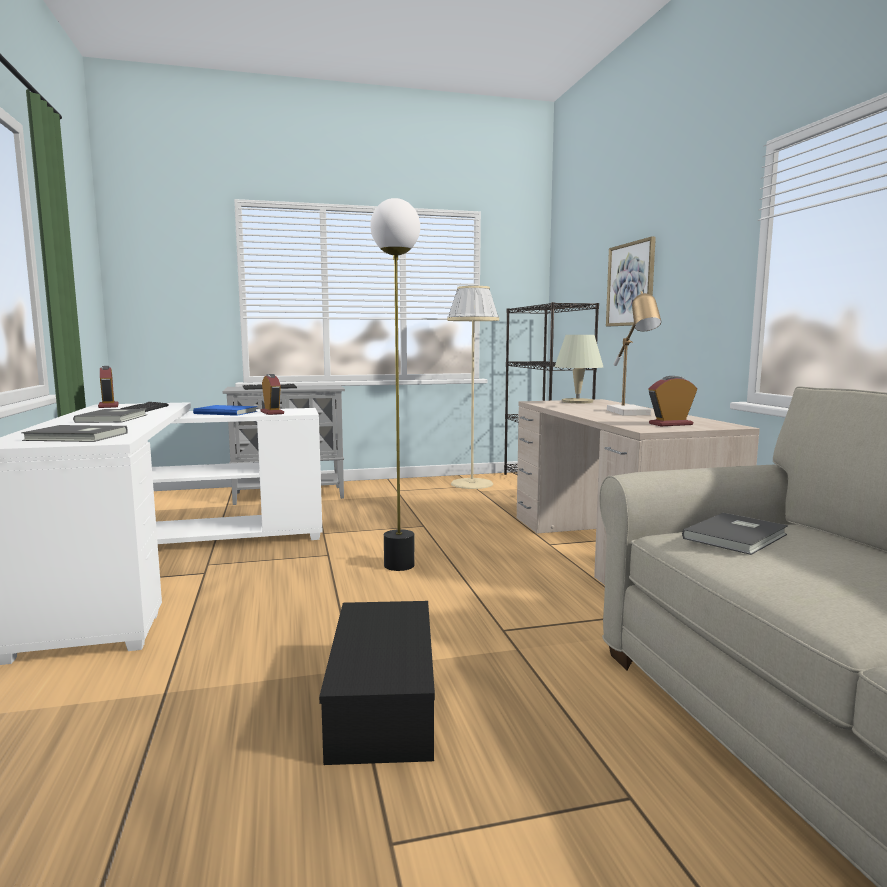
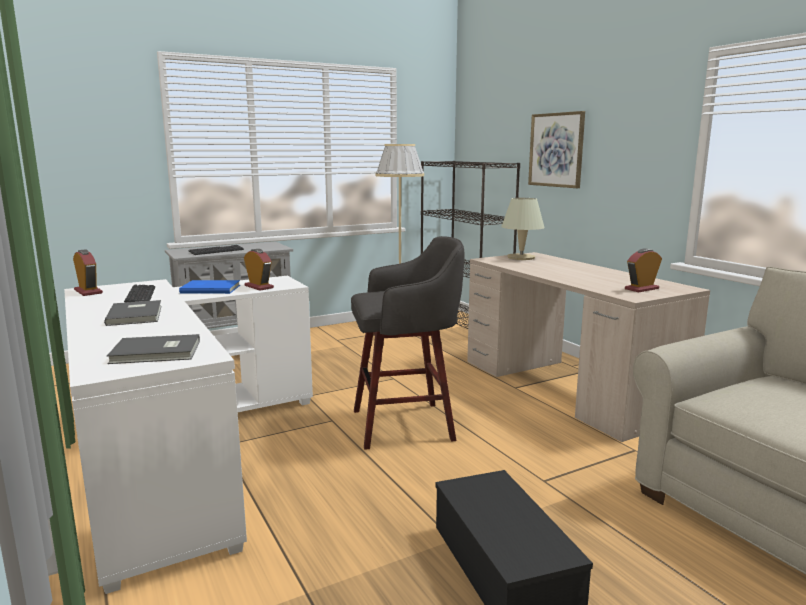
camera: 15 degrees left, 5 degrees up
floor lamp [370,198,420,571] -> grey stool [351,236,465,450]
table lamp [607,291,661,416] -> none
grey book [682,513,788,555] -> none

